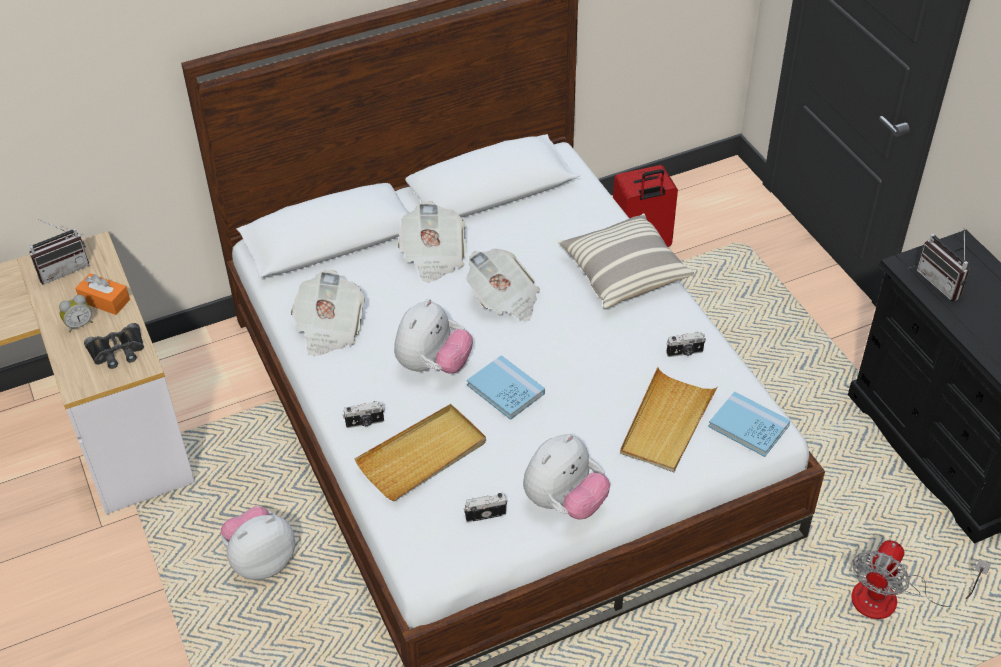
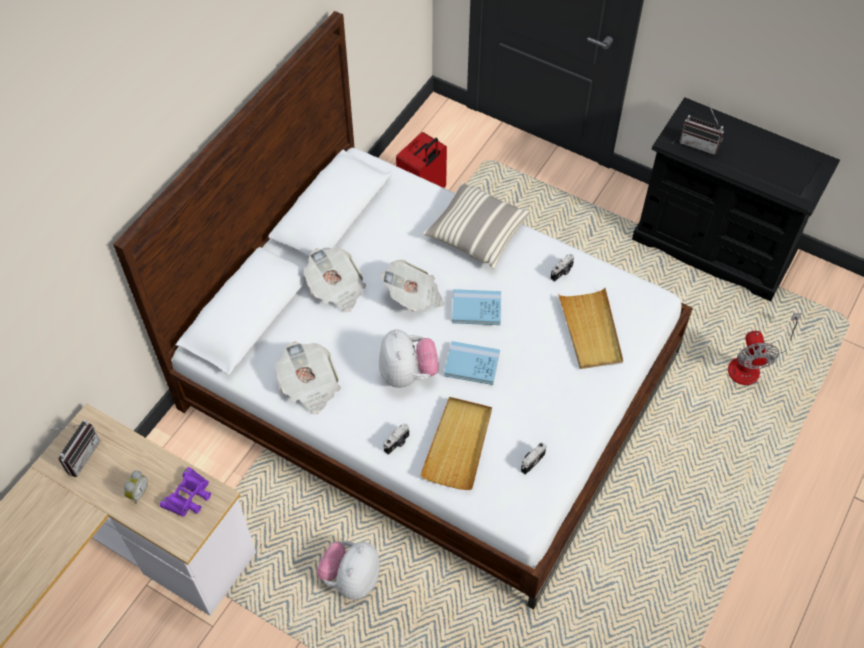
camera: 35 degrees left, 10 degrees up
orange tissue box [75,273,130,315] -> none
black binoculars [84,323,144,369] -> purple binoculars [160,467,211,517]
plush toy [523,434,610,520] -> none
blue book [708,391,790,457] -> blue book moved to [452,289,501,325]

